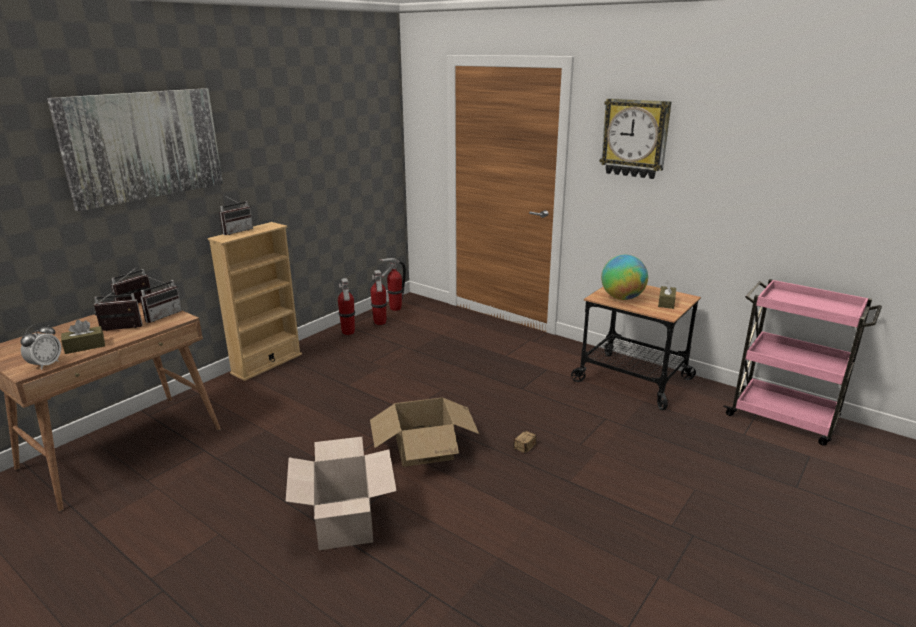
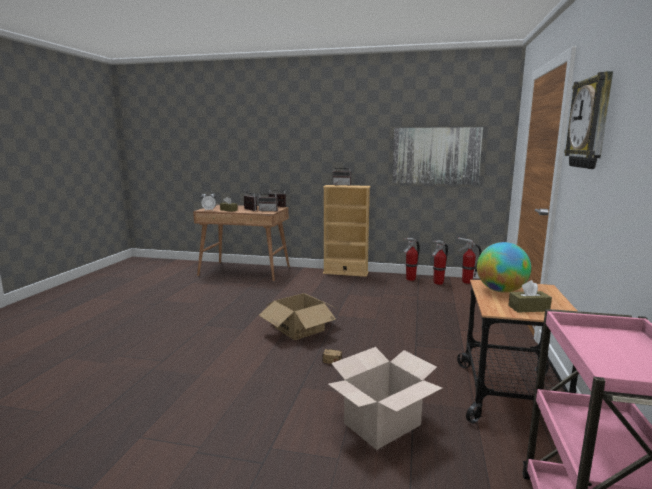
camera: 65 degrees right, 10 degrees down
picture [47,88,223,211] -> picture moved to [392,127,483,185]
cardboard box [286,437,397,550] -> cardboard box moved to [328,347,442,450]

